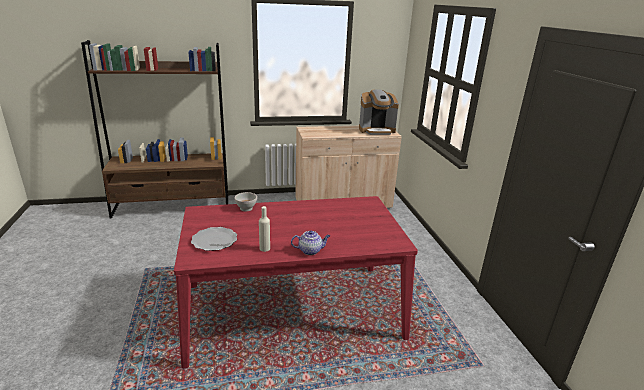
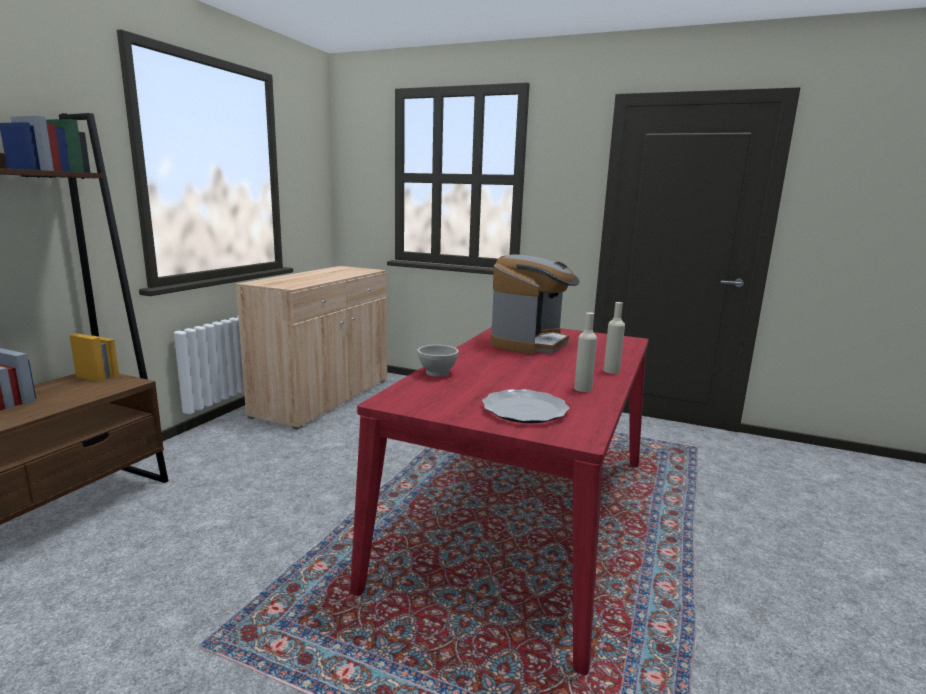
camera: 55 degrees left, 10 degrees down
teapot [291,231,330,255] -> beige bottle [603,302,625,374]
coffee machine [359,89,399,135] -> coffee machine moved to [490,254,580,355]

